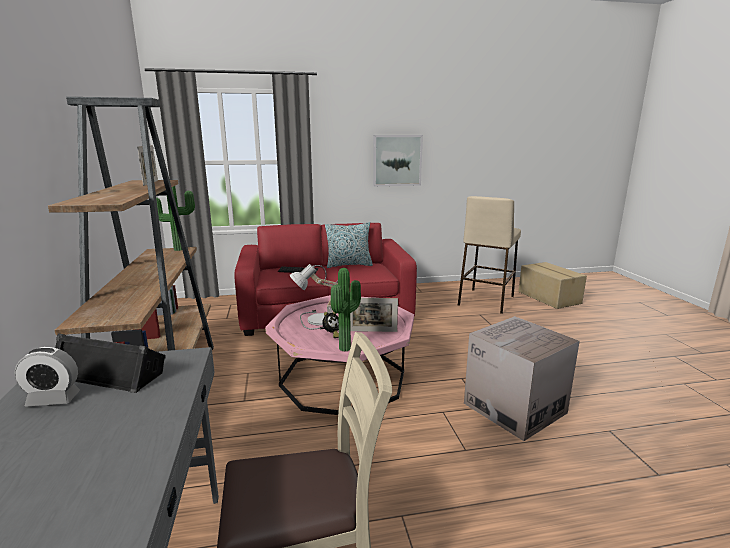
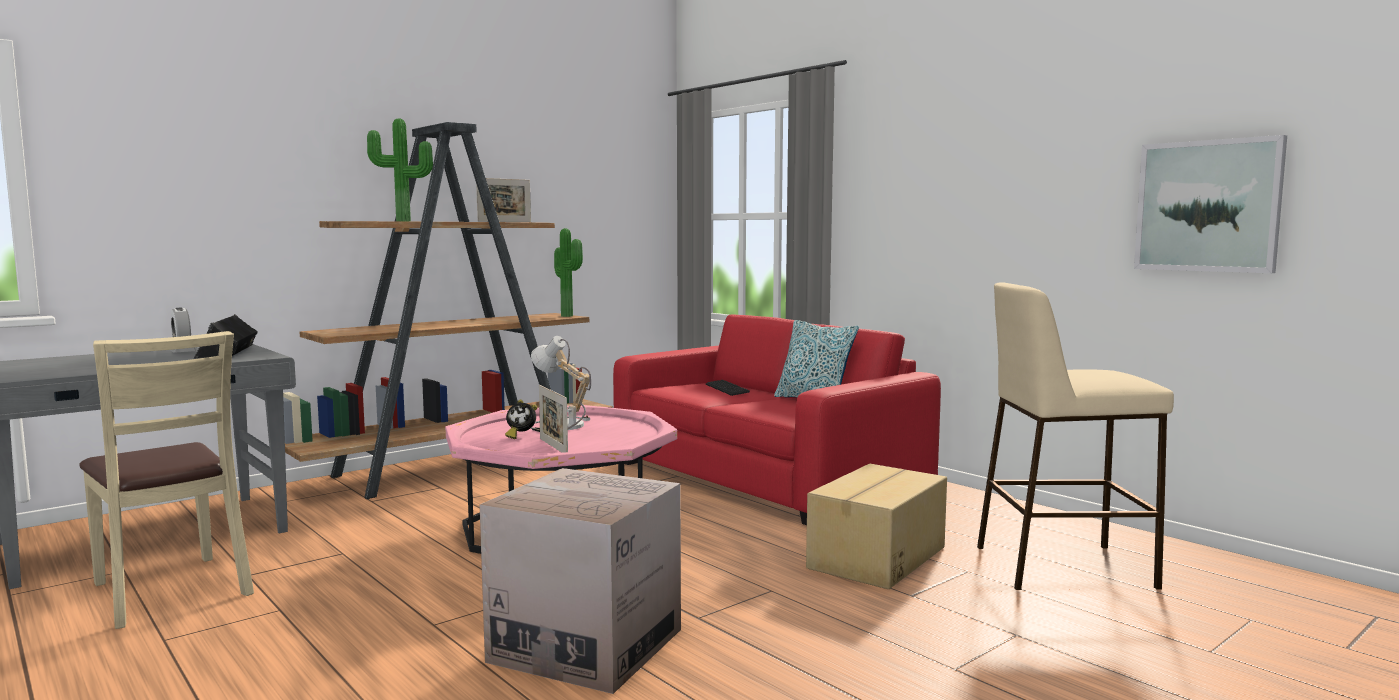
camera: 60 degrees right, 10 degrees down
potted plant [331,268,361,352] -> potted plant moved to [367,119,433,221]
picture [373,135,423,186] -> picture moved to [1134,135,1287,273]
cardboard box [518,262,587,309] -> cardboard box moved to [806,464,947,589]

